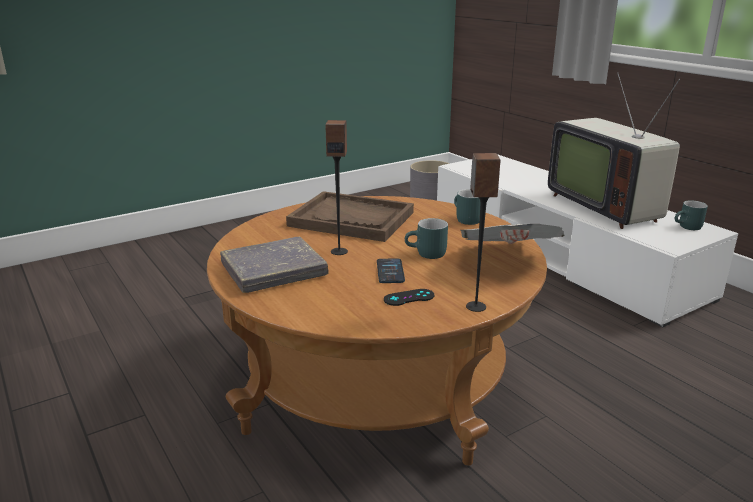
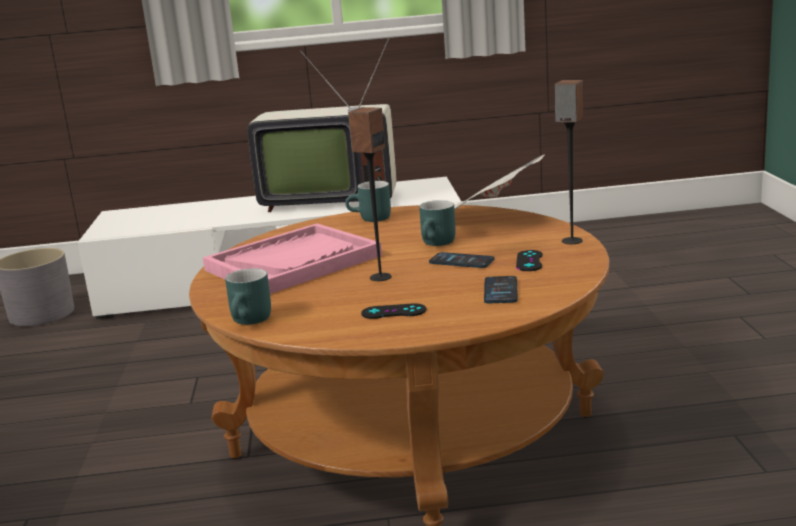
camera: 60 degrees left, 5 degrees down
grey book [220,237,328,293] -> black game controller [361,303,427,319]
brown tray [286,191,414,242] -> pink tray [203,223,382,294]
turquoise mug [675,200,708,230] -> turquoise mug moved to [225,268,271,325]
none -> phone [484,276,518,303]

